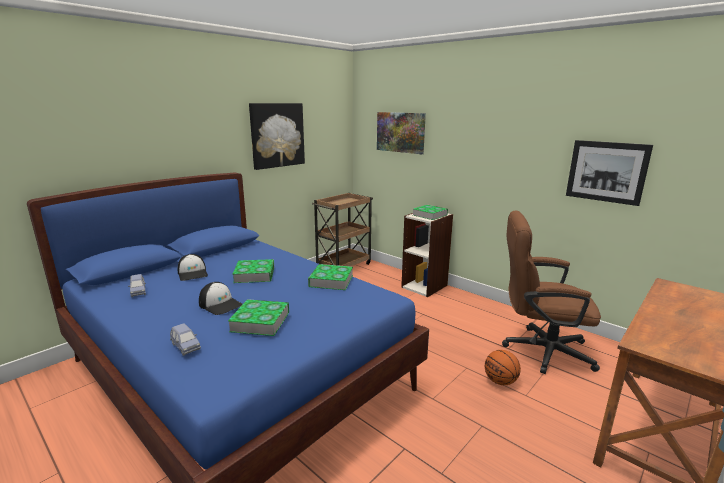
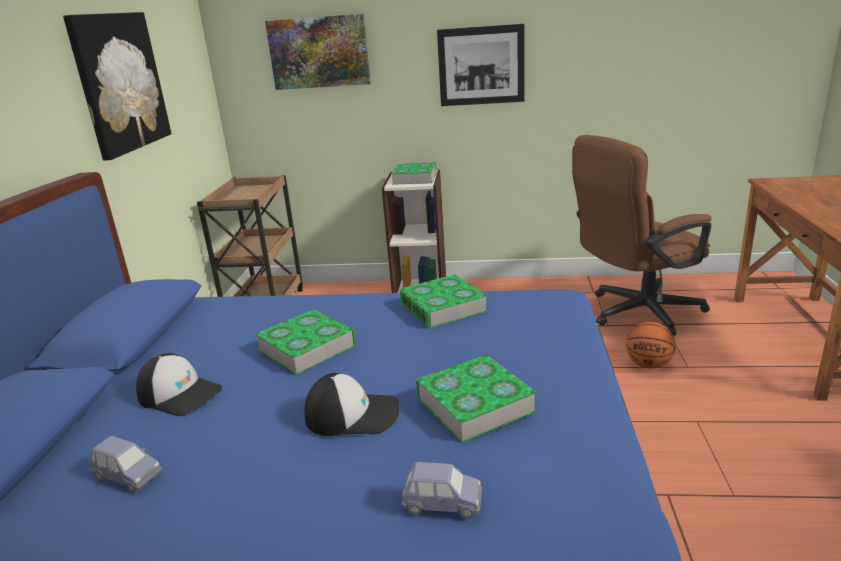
camera: 35 degrees left, 5 degrees up
picture [566,140,653,206] -> picture moved to [437,24,524,106]

